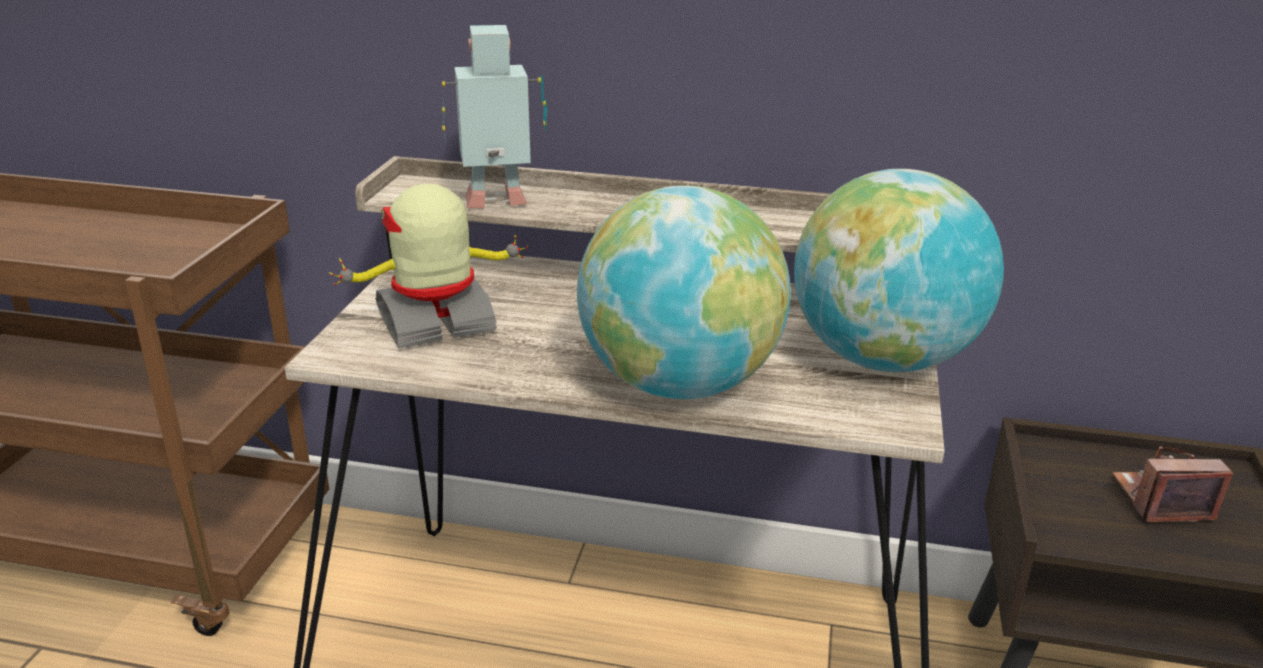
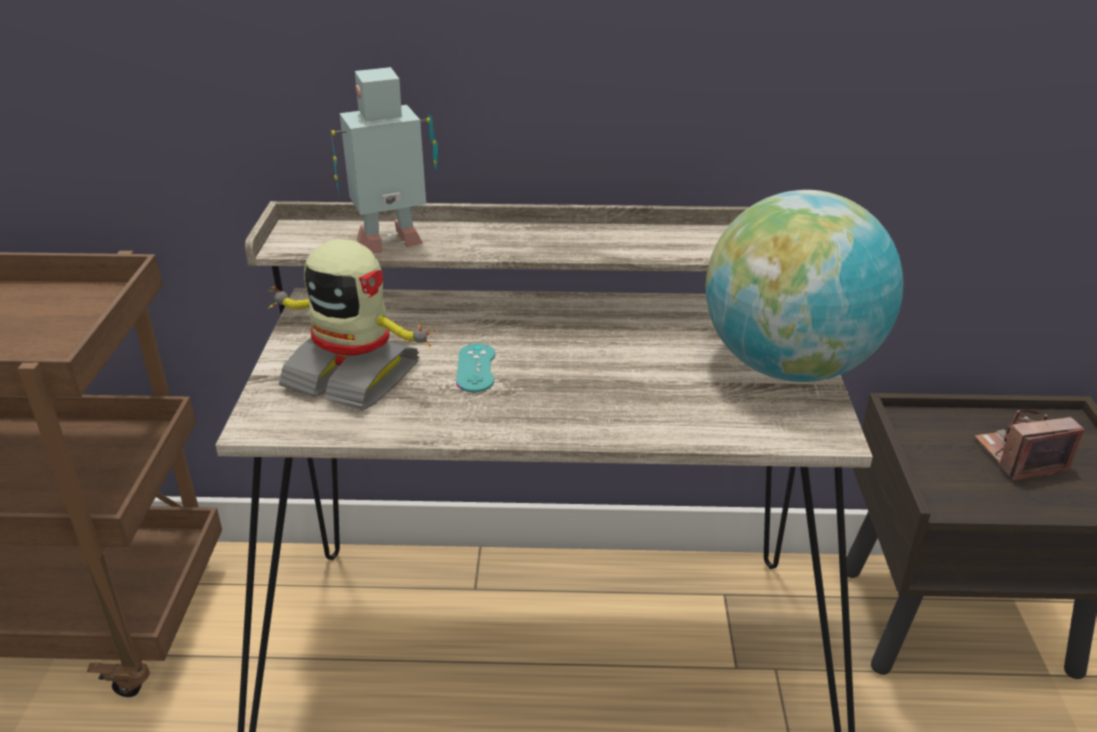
camera: 10 degrees left, 5 degrees up
toy robot [329,184,528,348] -> toy robot turned 120 degrees counterclockwise [269,239,435,411]
globe [577,185,791,399] -> none
none -> turquoise game controller [456,343,495,392]

